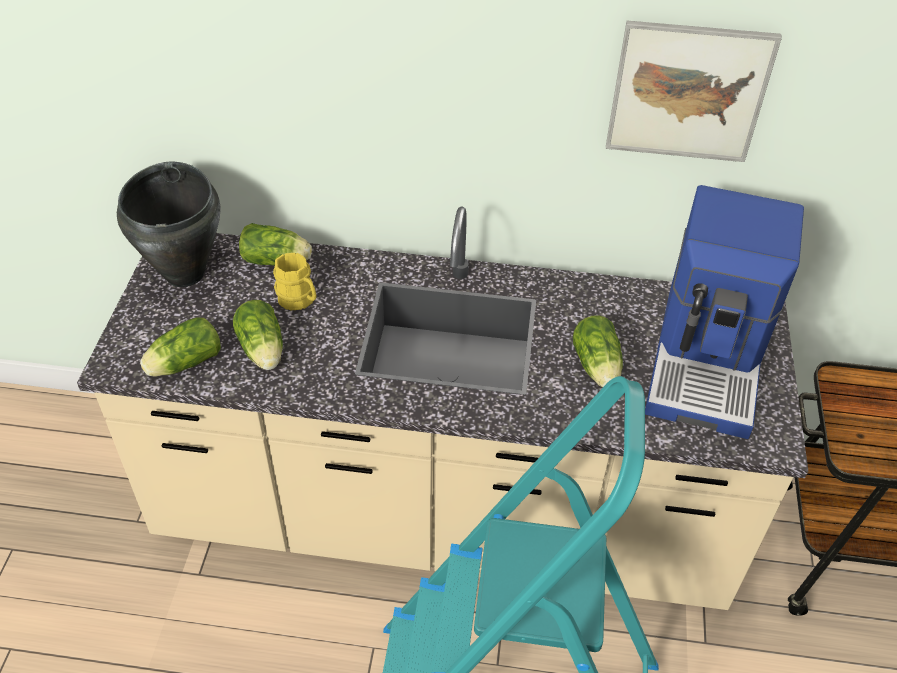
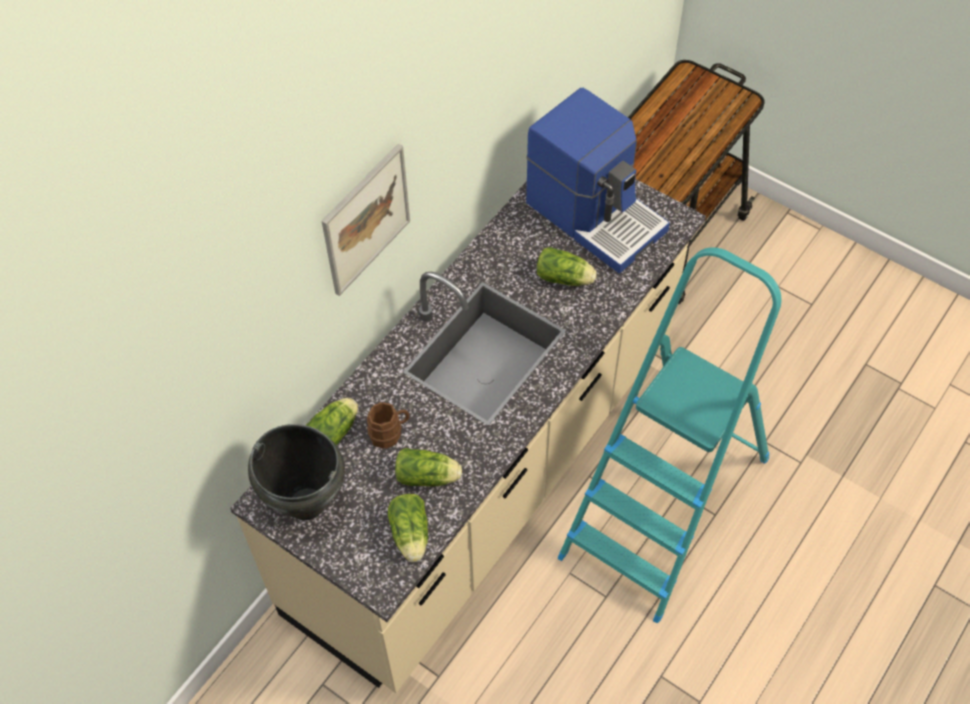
camera: 60 degrees left, 10 degrees up
yellow mug [273,253,316,311] -> brown mug [367,402,409,449]
picture [606,21,782,162] -> picture moved to [322,144,410,296]

